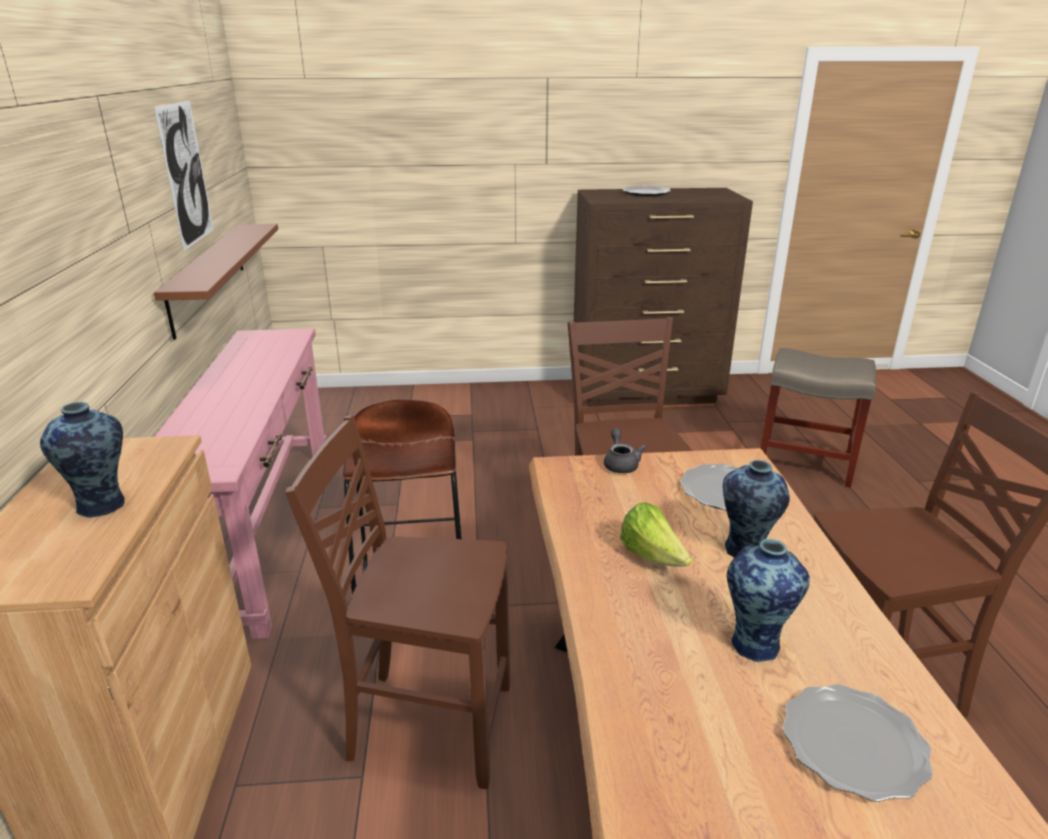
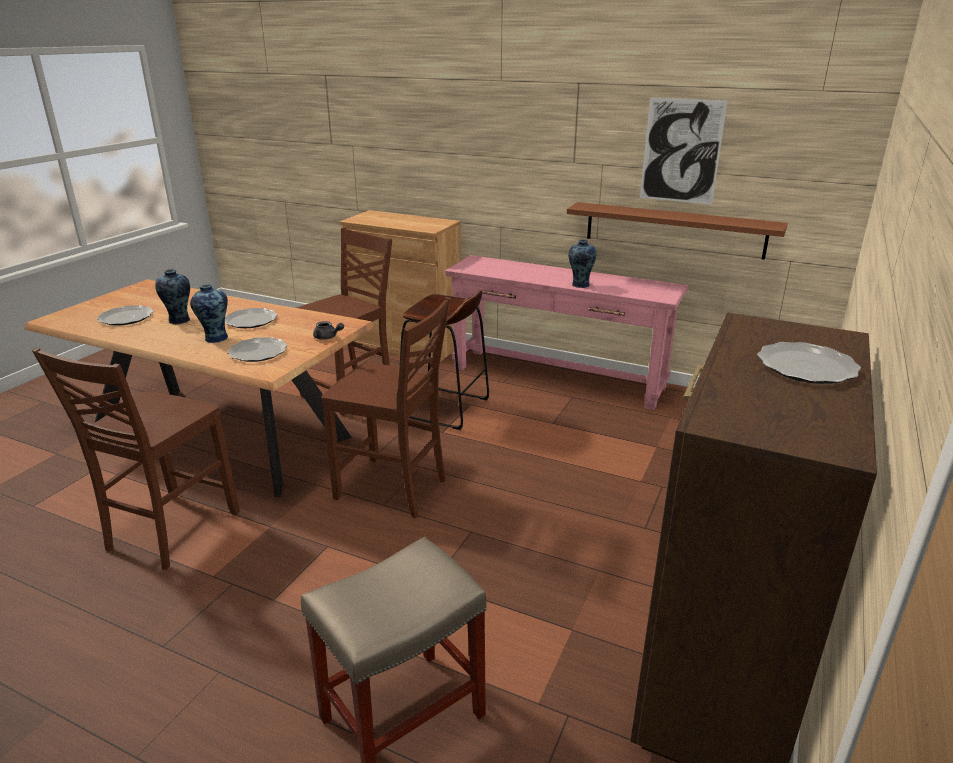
camera: 120 degrees right, 0 degrees up
vase [40,402,125,518] -> vase moved to [568,239,596,288]
lettuce [620,502,692,567] -> plate [225,308,278,328]

